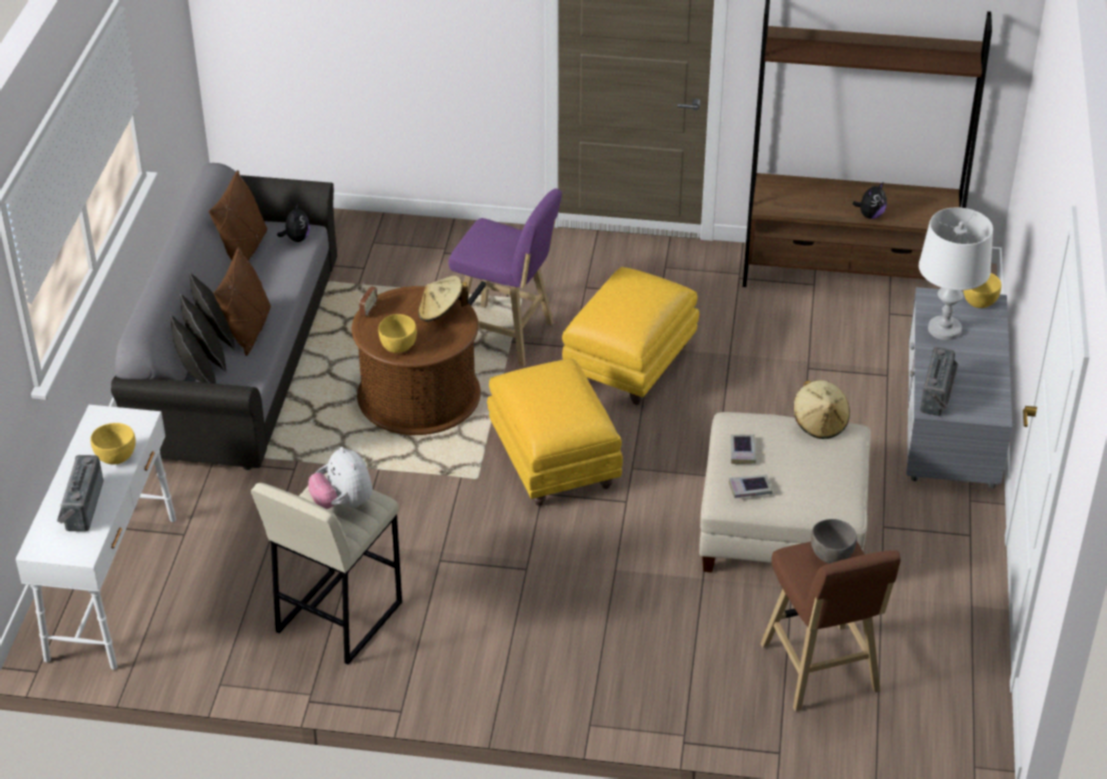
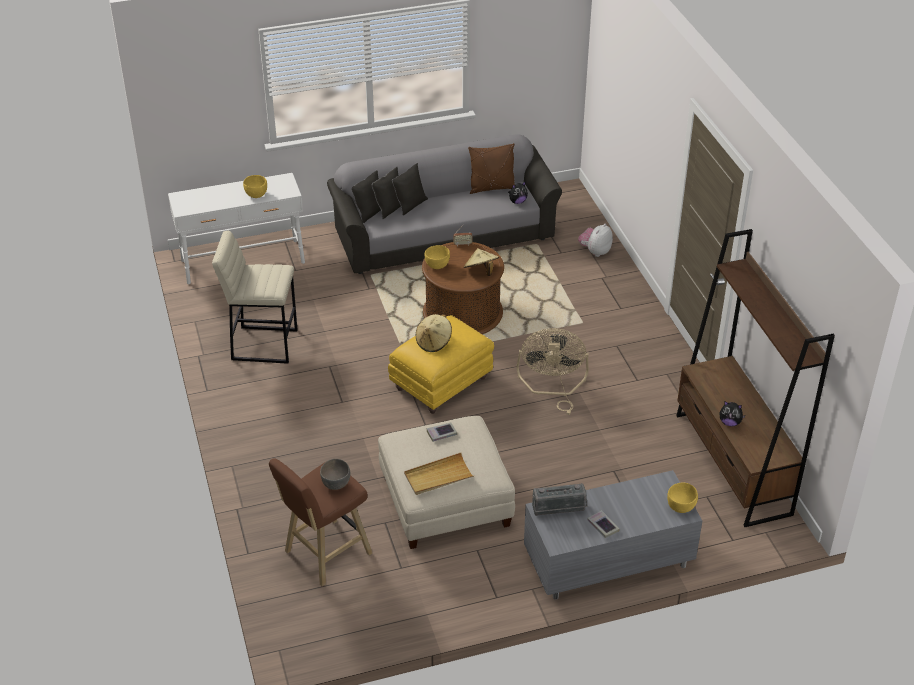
camera: 65 degrees right, 0 degrees up
radio [57,455,103,532] -> none
brown pillow [214,247,271,356] -> none
plush toy [308,447,373,509] -> plush toy moved to [578,224,613,257]
purple stool [448,189,562,368] -> none
yellow ottoman [562,267,699,405] -> beige fan [516,328,589,415]
book [729,475,773,498] -> book moved to [588,510,620,538]
beige hat [794,380,850,439] -> beige hat moved to [416,314,452,352]
white table lamp [919,207,993,340] -> none
none -> beige tray [404,453,474,495]

